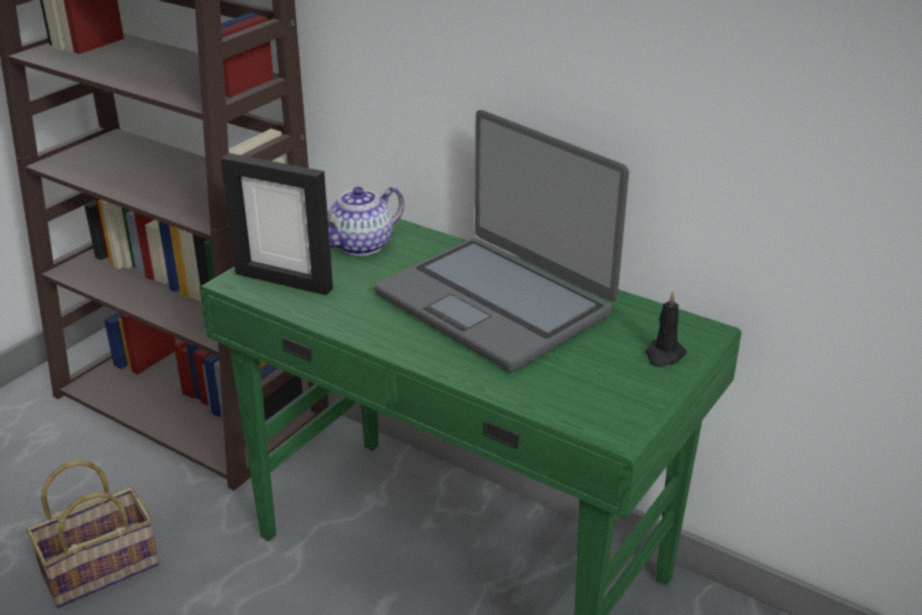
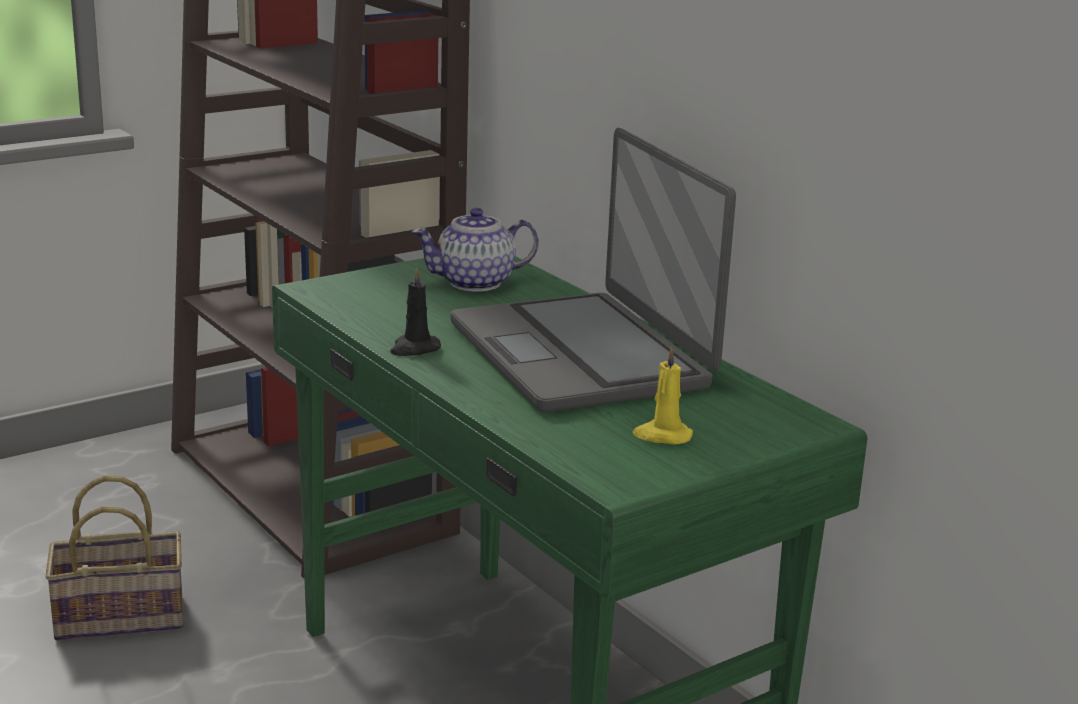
camera: 20 degrees right, 10 degrees down
picture frame [221,153,333,295] -> none
black candle [645,291,687,367] -> black candle moved to [390,267,441,356]
none -> yellow candle [633,346,693,444]

